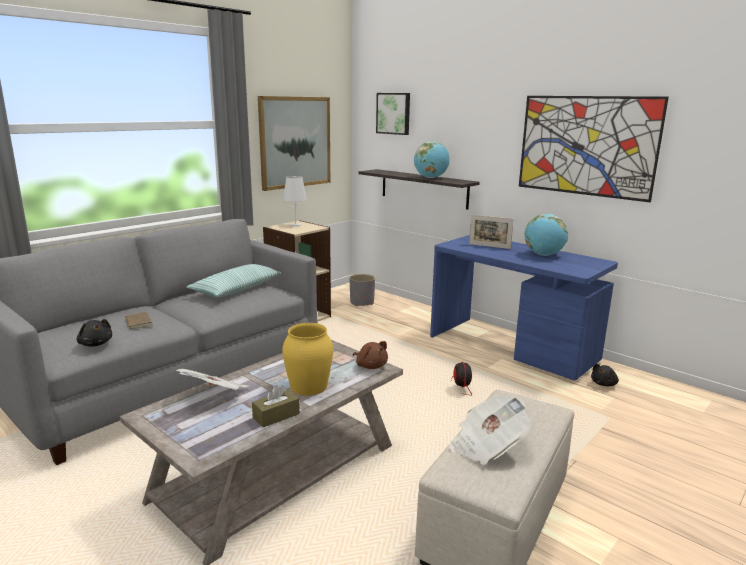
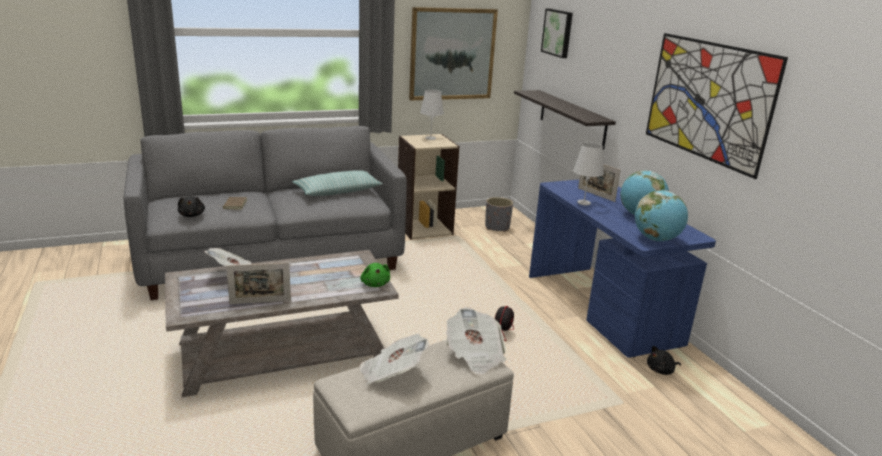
camera: 25 degrees right, 5 degrees up
brown tissue box [252,385,300,428] -> picture frame [226,262,291,304]
yellow vase [282,323,333,396] -> none
brown plush toy [353,341,388,369] -> green plush toy [360,263,390,287]
globe [414,141,450,178] -> globe moved to [635,191,688,241]
none -> newspaper [446,307,506,375]
none -> white table lamp [573,143,604,205]

